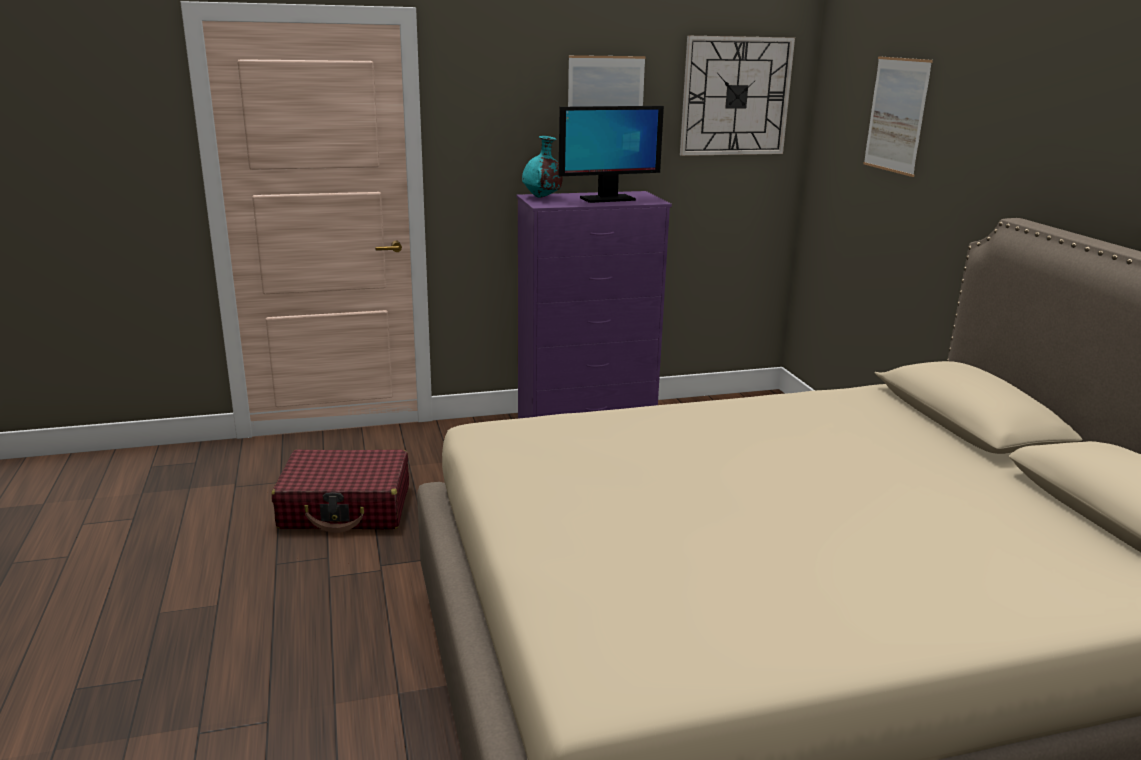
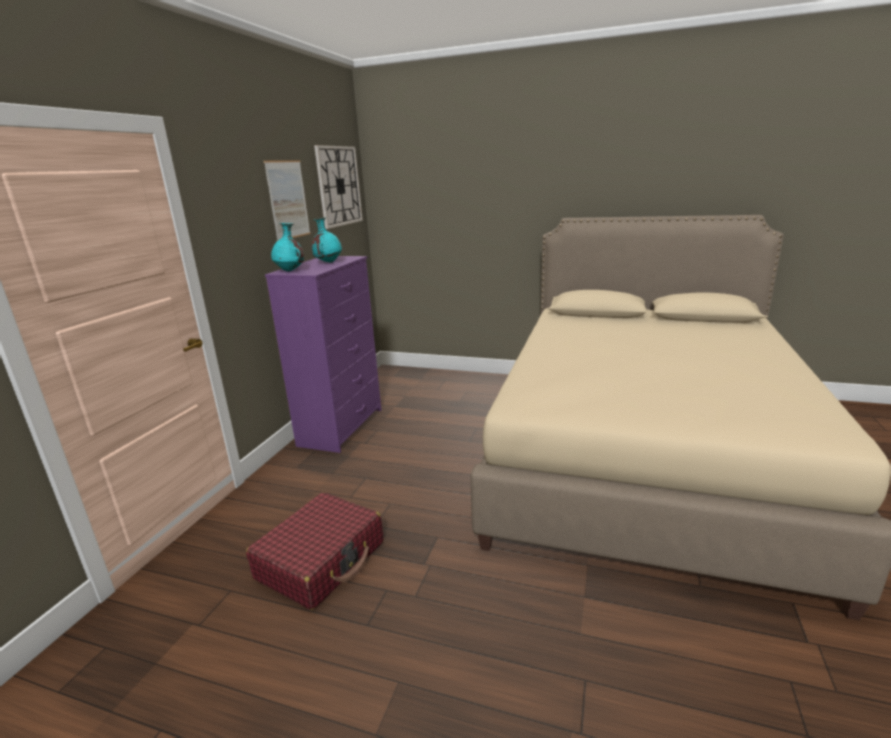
camera: 55 degrees left, 0 degrees up
monitor [559,106,664,203] -> turquoise vase [312,218,342,263]
picture [863,56,933,177] -> none

